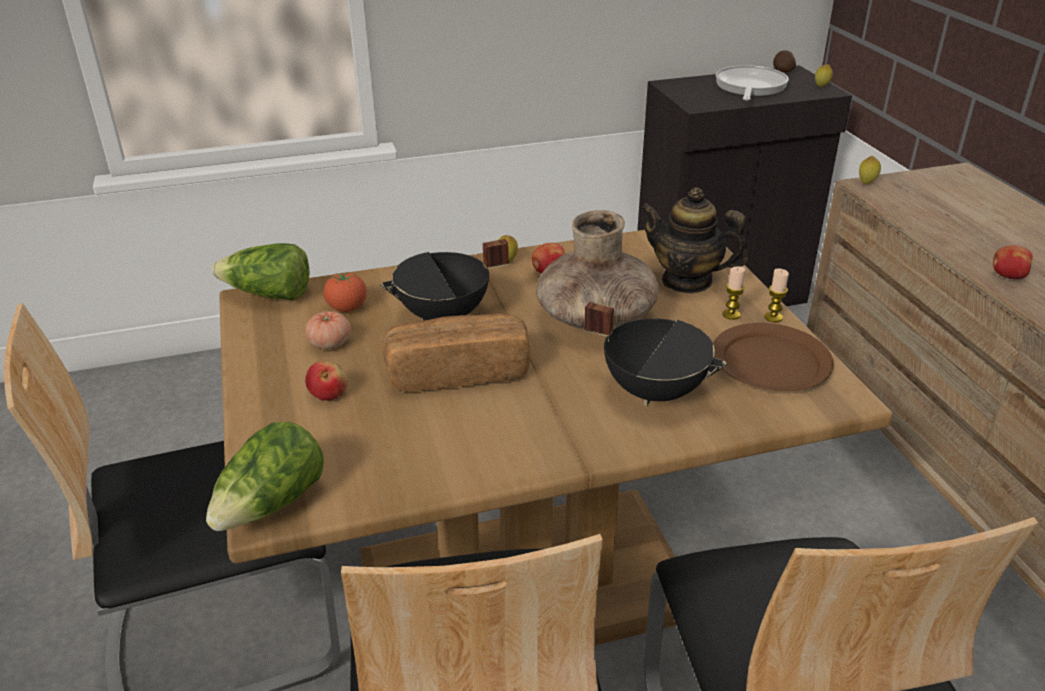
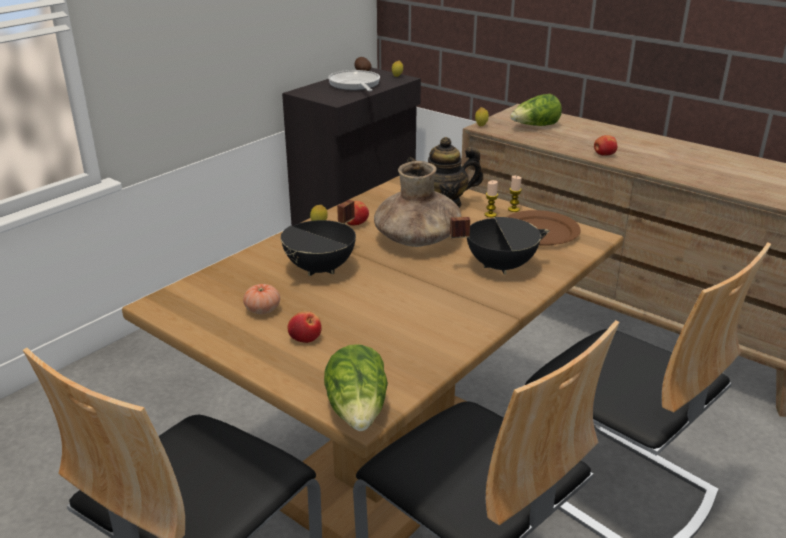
camera: 35 degrees left, 5 degrees down
lettuce [212,243,309,300] -> lettuce moved to [510,94,562,126]
tomato [324,272,367,312] -> none
bread [383,314,530,391] -> none

